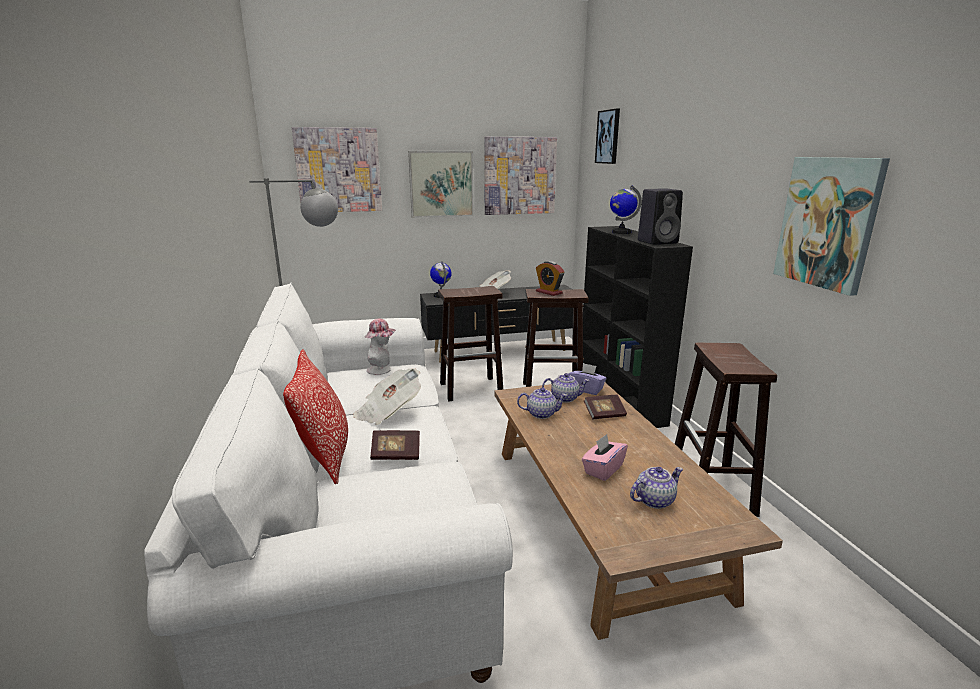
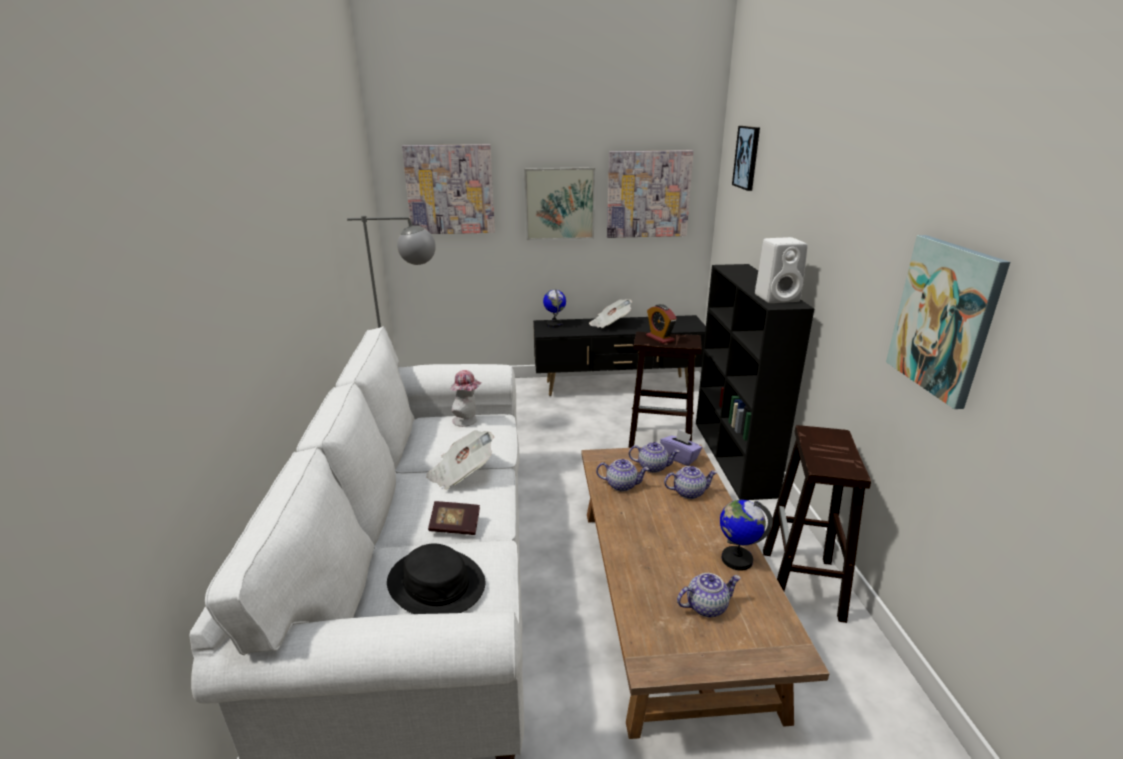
camera: 10 degrees right, 5 degrees up
pillow [283,349,348,484] -> none
brown stool [438,286,503,401] -> none
pink tissue box [582,434,628,481] -> none
book [584,395,627,419] -> teapot [664,466,717,499]
globe [610,185,642,234] -> globe moved to [720,500,773,571]
black speaker [638,188,683,245] -> white speaker [755,237,808,303]
none -> black hat [387,544,485,614]

